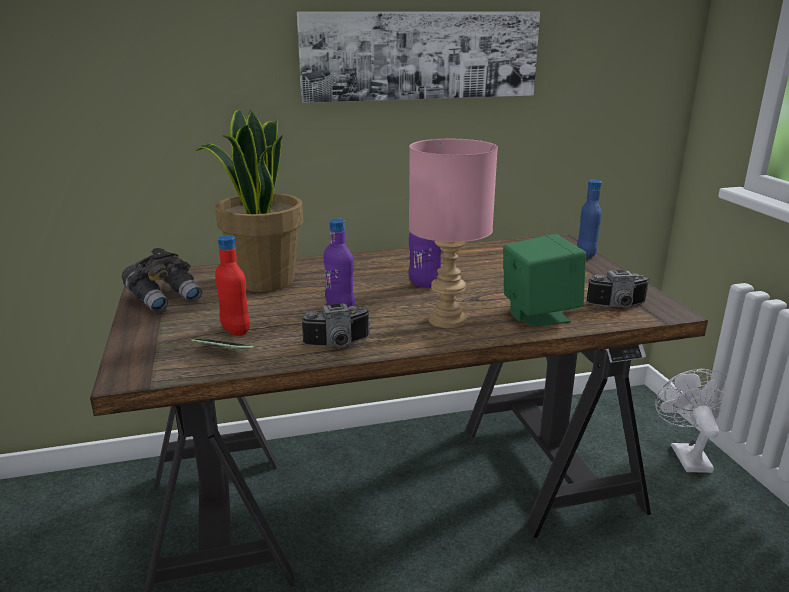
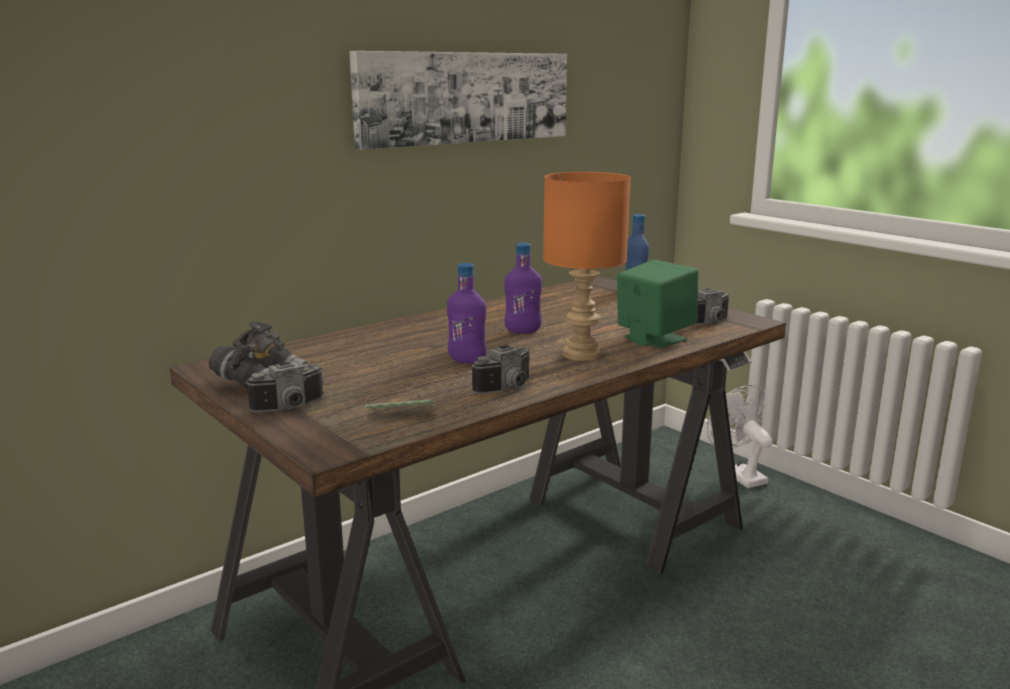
camera: 25 degrees left, 5 degrees down
potted plant [196,108,303,292] -> none
red bottle [215,235,250,336] -> none
pink table lamp [409,139,498,328] -> orange table lamp [543,172,631,361]
none -> camera [245,361,323,412]

